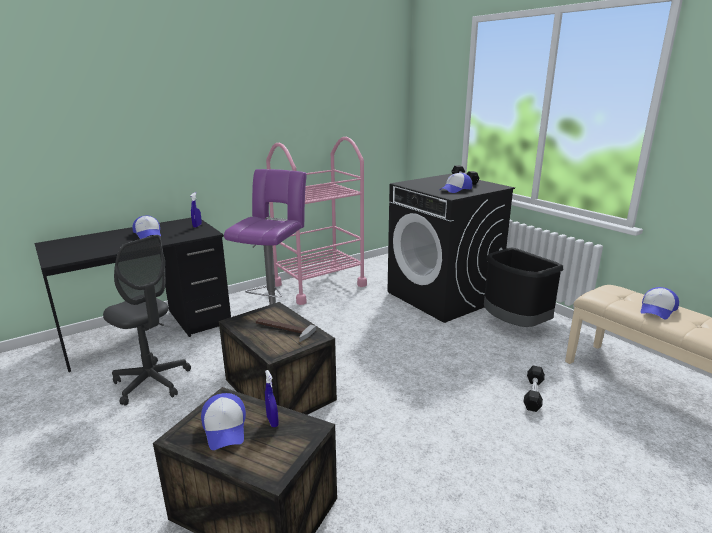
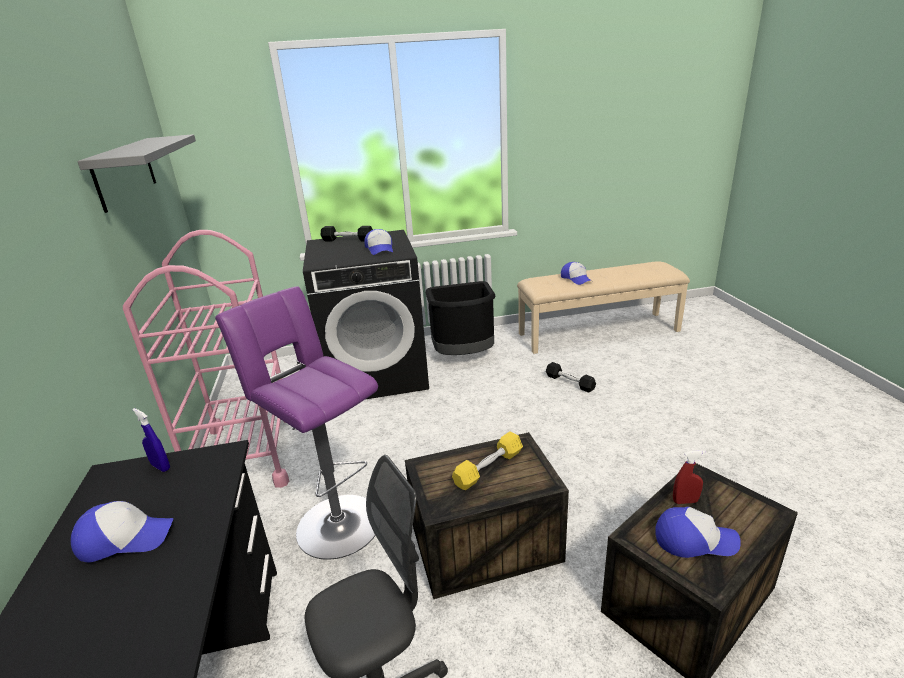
camera: 65 degrees left, 5 degrees up
hammer [256,318,316,342] -> yellow dumbbell [452,431,523,490]
blue spray bottle [265,370,279,427] -> red spray bottle [673,450,706,504]
none -> grey shelf [77,134,196,213]

